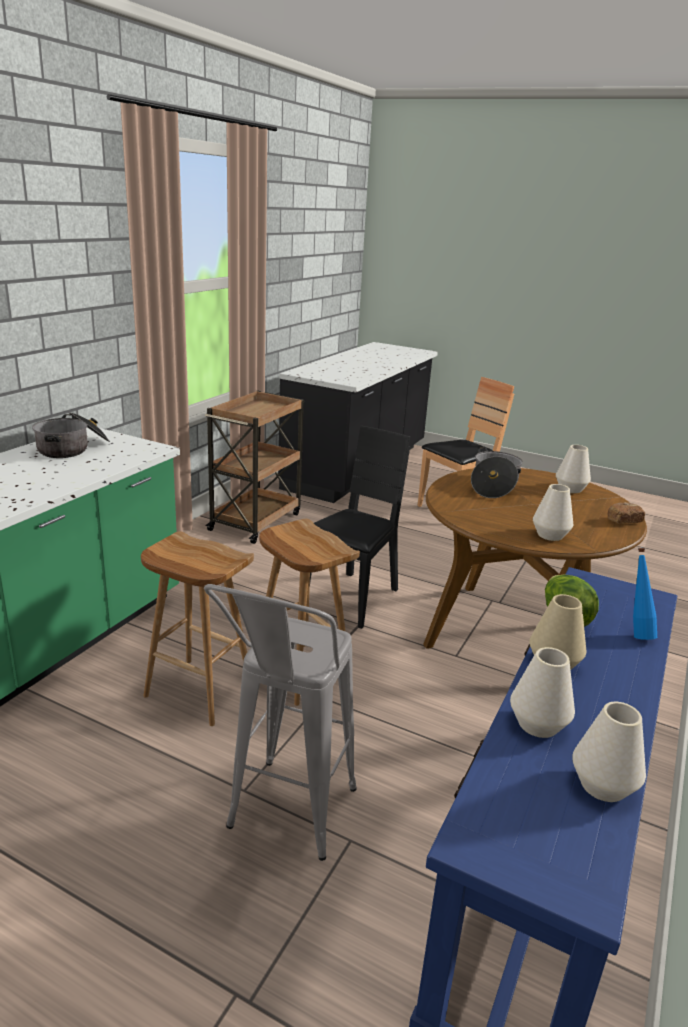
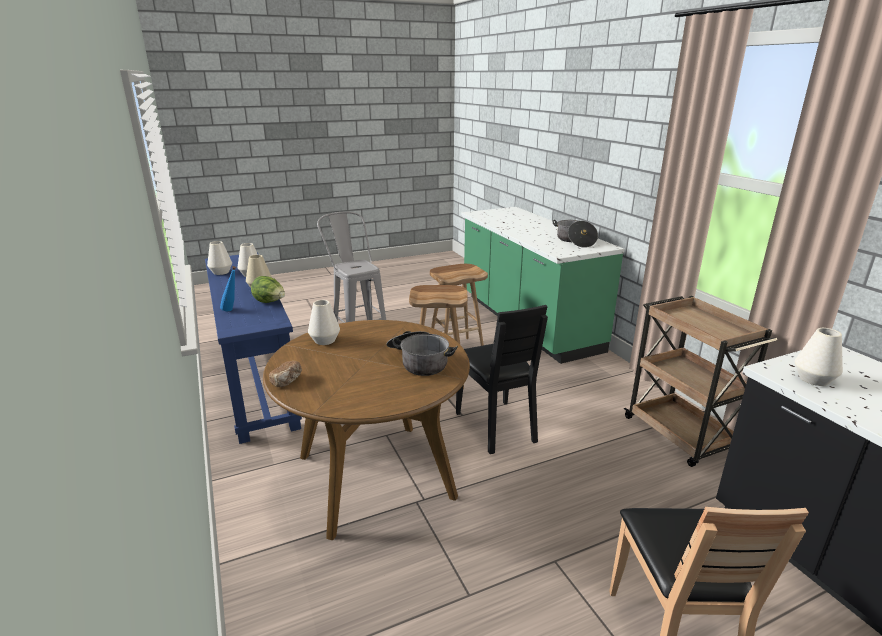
camera: 130 degrees right, 0 degrees up
white vase [556,445,591,493] -> white vase moved to [795,328,843,386]

